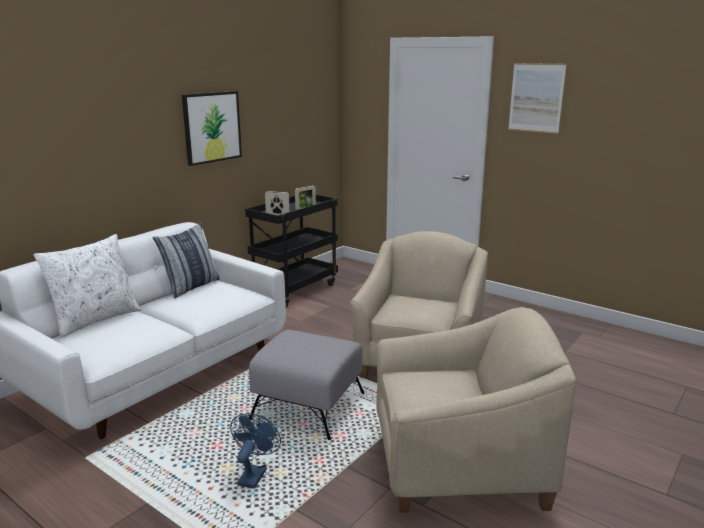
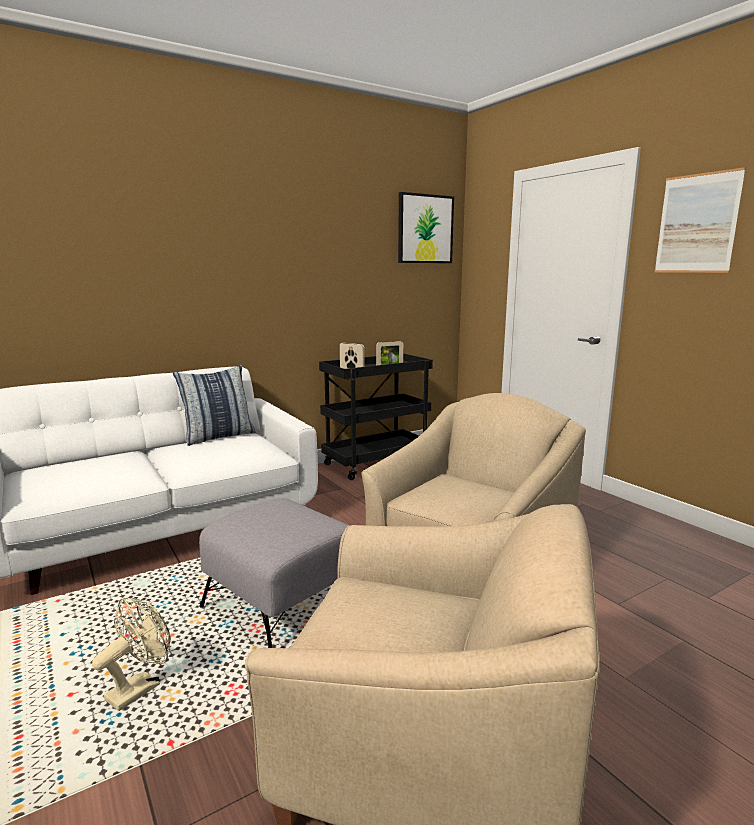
camera: 20 degrees right, 5 degrees down
white pillow [34,234,141,338] -> none
picture [182,91,242,166] -> picture moved to [398,192,454,263]
blue fan [230,413,281,489] -> beige fan [92,597,171,711]

